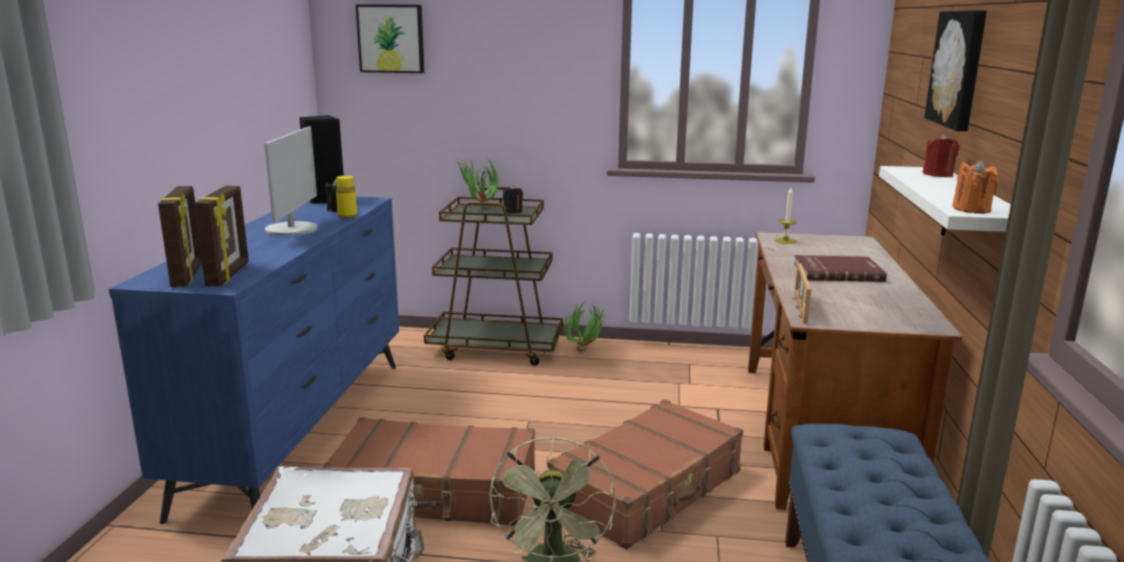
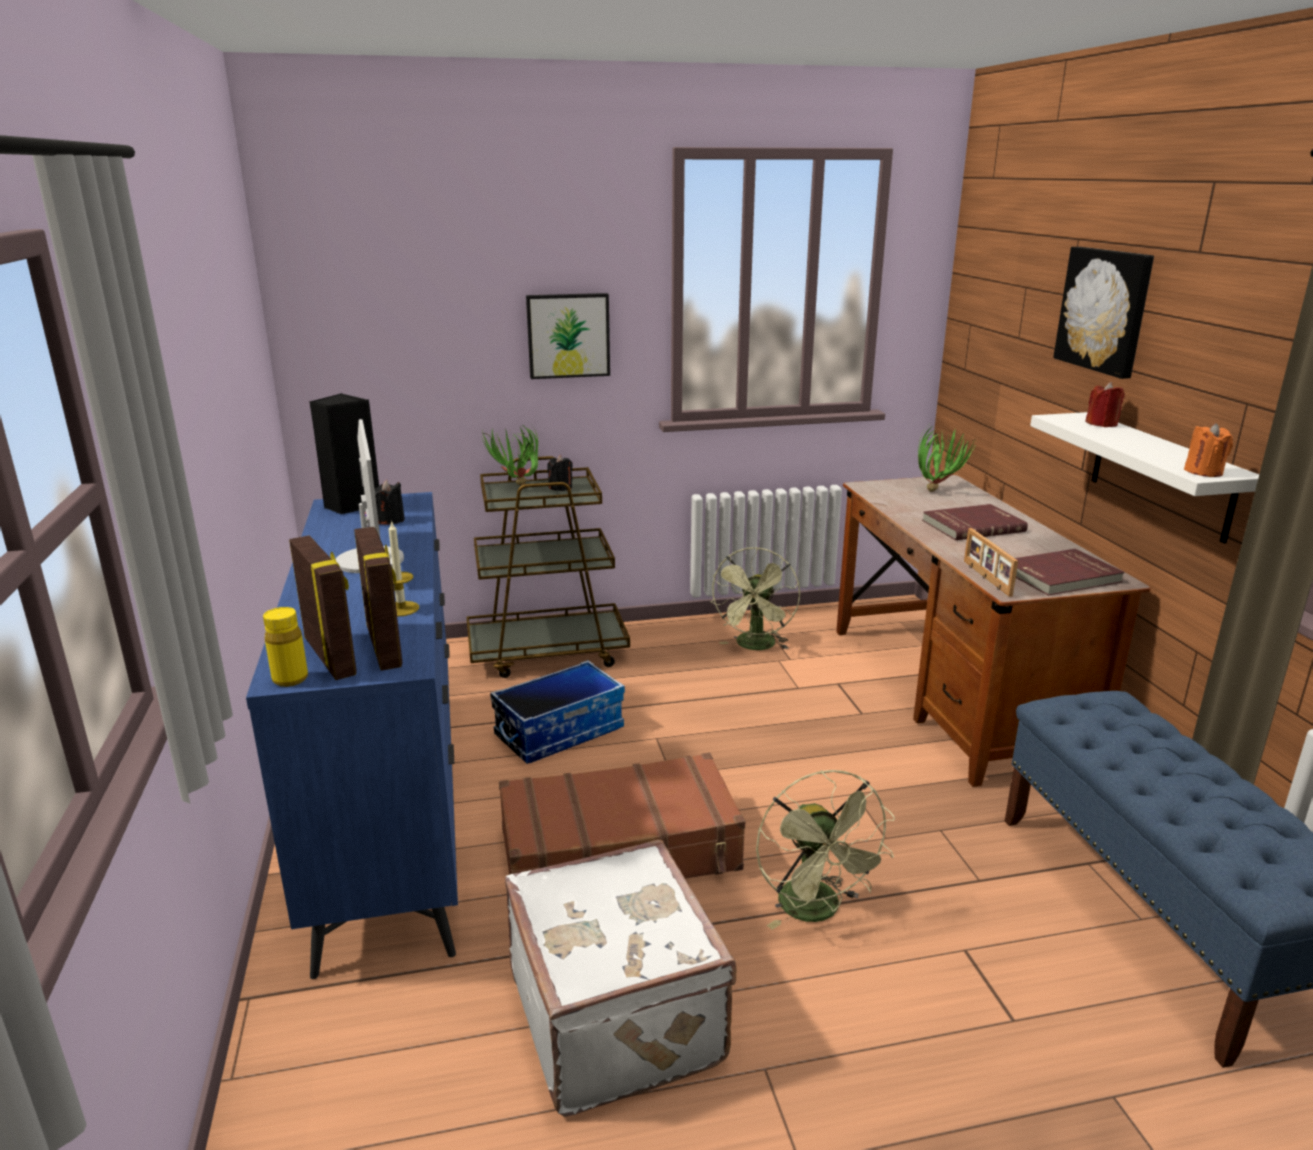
camera: 20 degrees left, 5 degrees up
yellow bottle [336,176,357,219] -> yellow bottle moved to [263,607,308,687]
picture [356,4,424,73] -> picture moved to [526,293,610,379]
brown suitcase [547,399,743,549] -> none
potted plant [564,301,606,352] -> potted plant moved to [918,426,976,492]
candle [775,187,797,244] -> candle moved to [389,520,419,617]
none -> storage box [490,660,625,764]
none -> green fan [711,547,800,650]
none -> red book [1015,549,1125,595]

